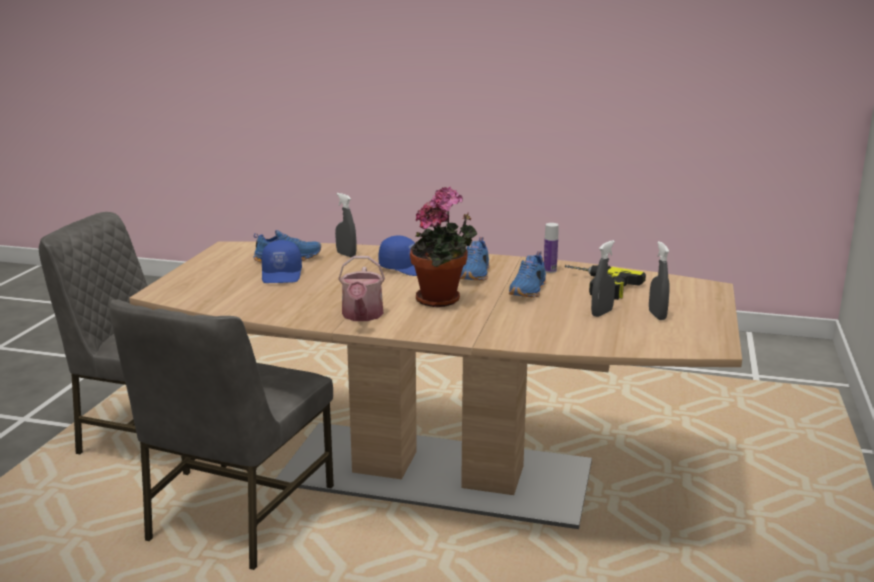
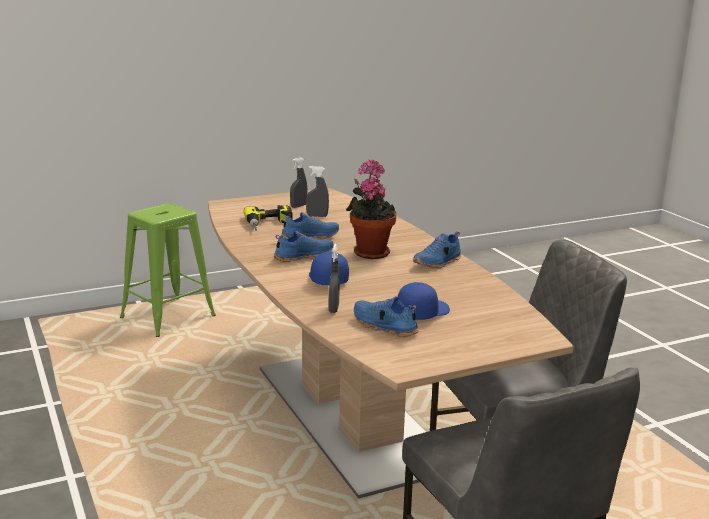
camera: 130 degrees left, 0 degrees up
watering can [338,256,385,321] -> blue shoe [413,231,461,268]
bottle [544,223,559,273] -> none
none -> green stool [120,203,216,337]

